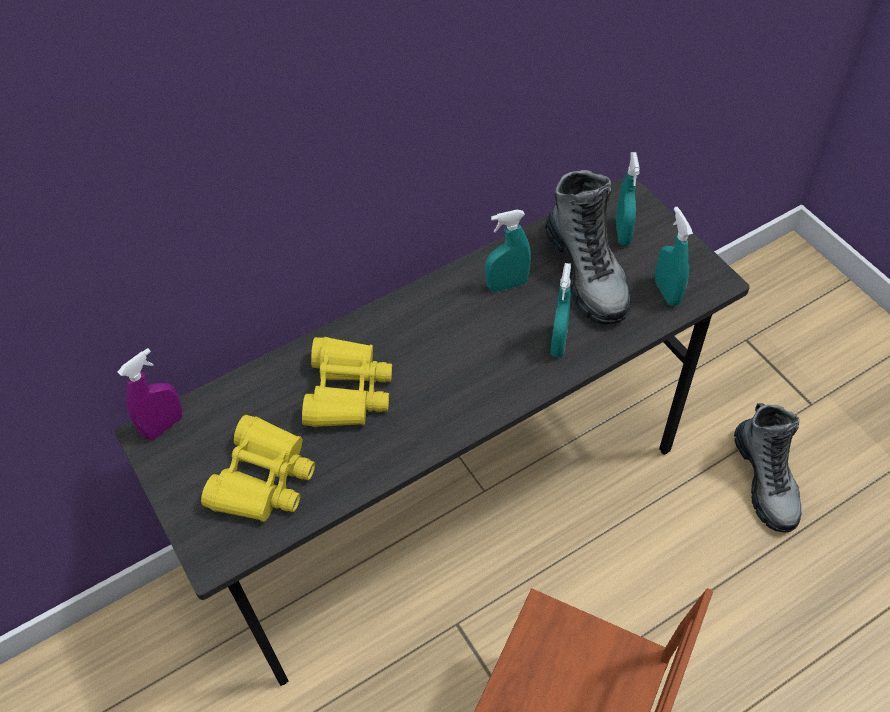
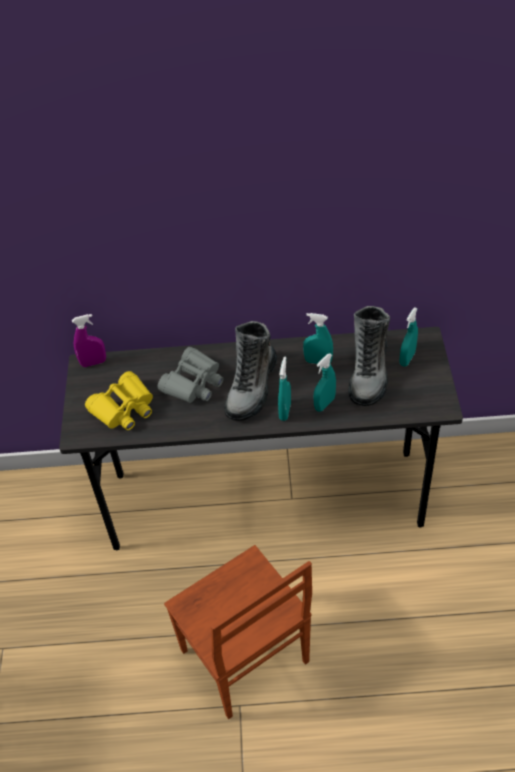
camera: 30 degrees right, 5 degrees down
yellow binoculars [302,337,392,427] -> grey binoculars [158,347,224,403]
turquoise spray bottle [655,207,693,306] -> turquoise spray bottle moved to [278,357,291,421]
boot [734,403,801,533] -> boot moved to [224,321,277,421]

